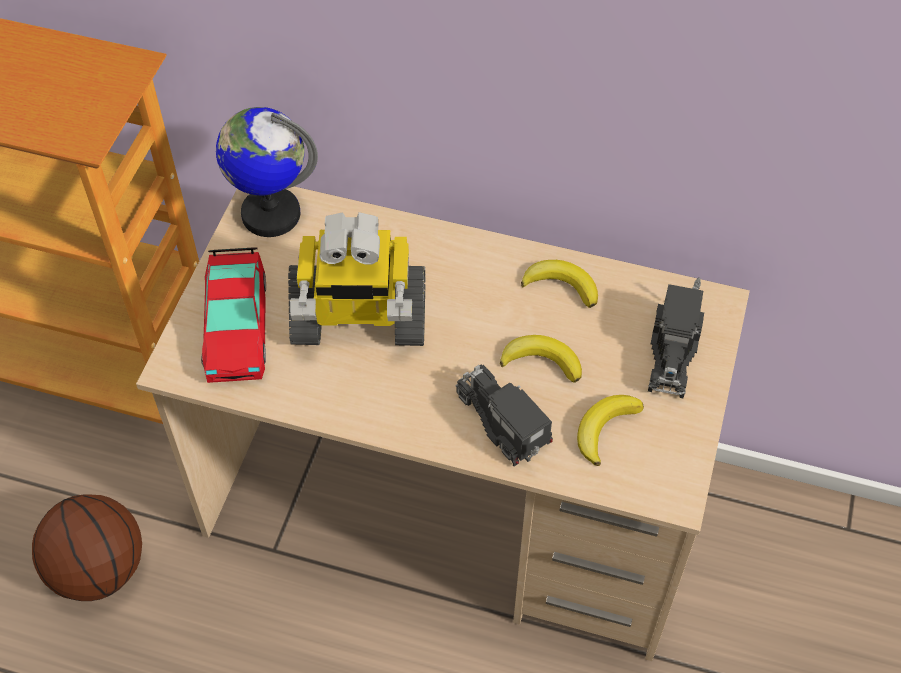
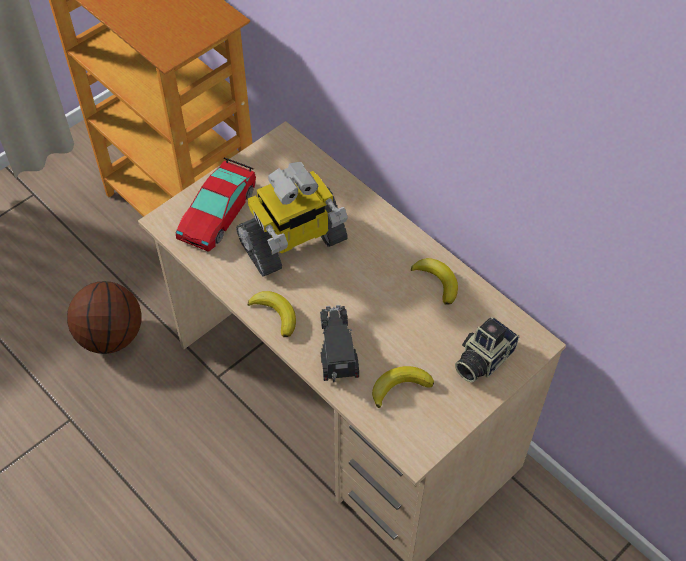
camera: 30 degrees right, 0 degrees up
globe [216,107,318,237] -> none
toy robot [288,212,425,346] -> toy robot turned 60 degrees counterclockwise [236,162,348,276]
banana [500,335,582,383] -> banana moved to [248,291,296,337]
toy truck [648,277,704,398] -> camera [455,317,519,383]

